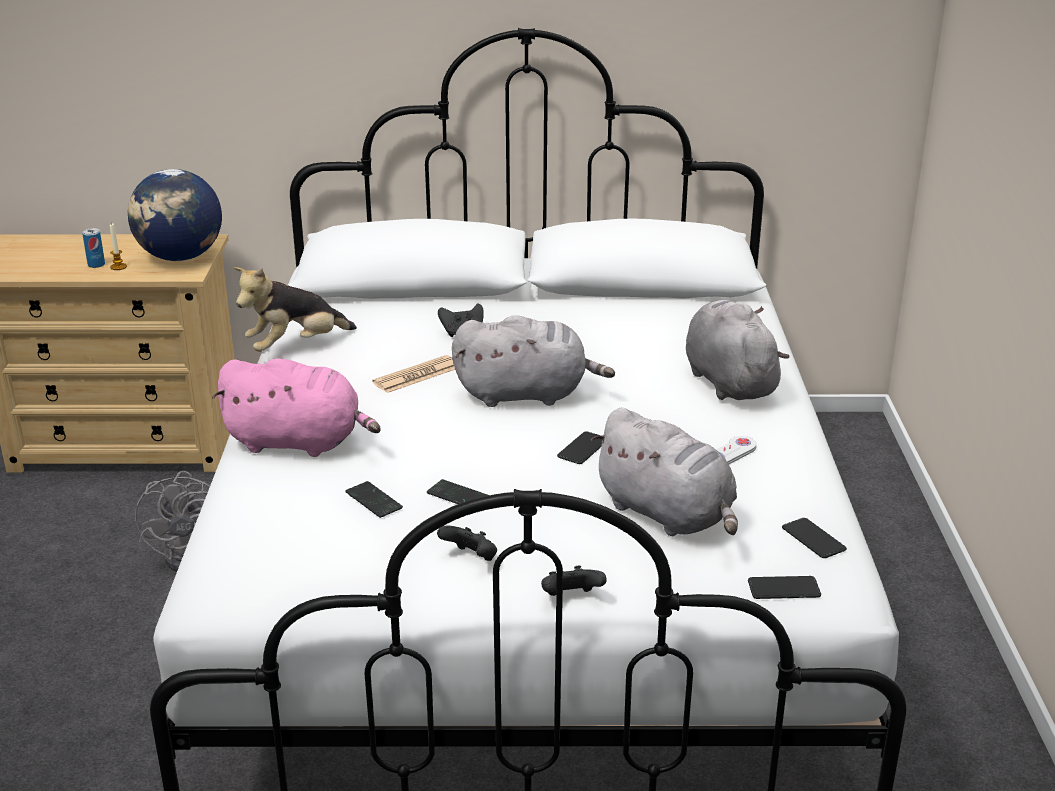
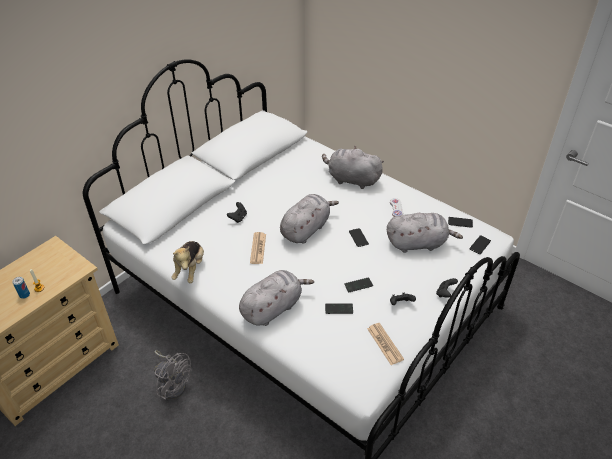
camera: 50 degrees left, 15 degrees up
globe [128,169,222,261] -> none
pink plush toy [212,358,381,457] -> grey plush toy [239,270,314,326]
none -> newspaper [367,323,404,365]

